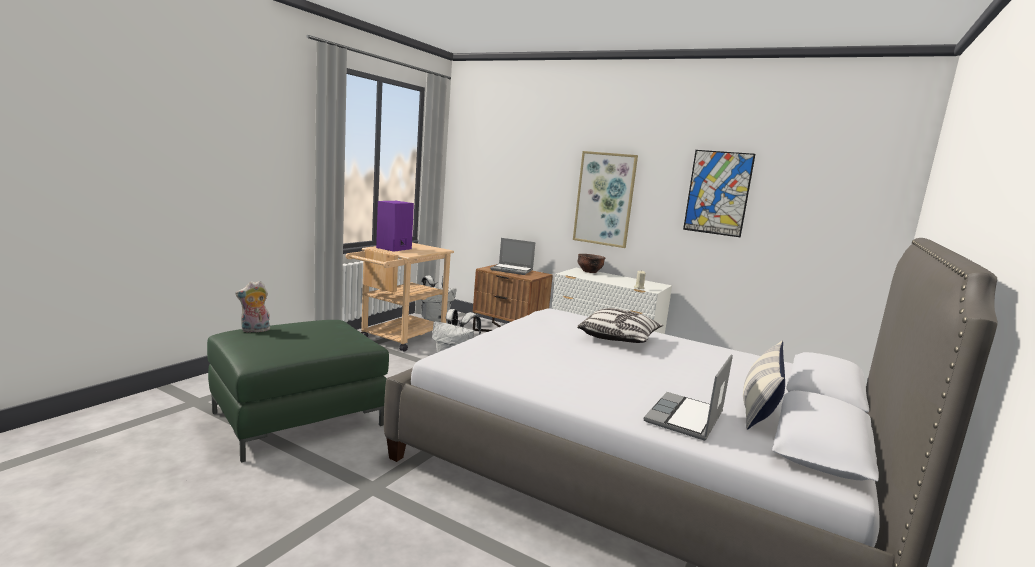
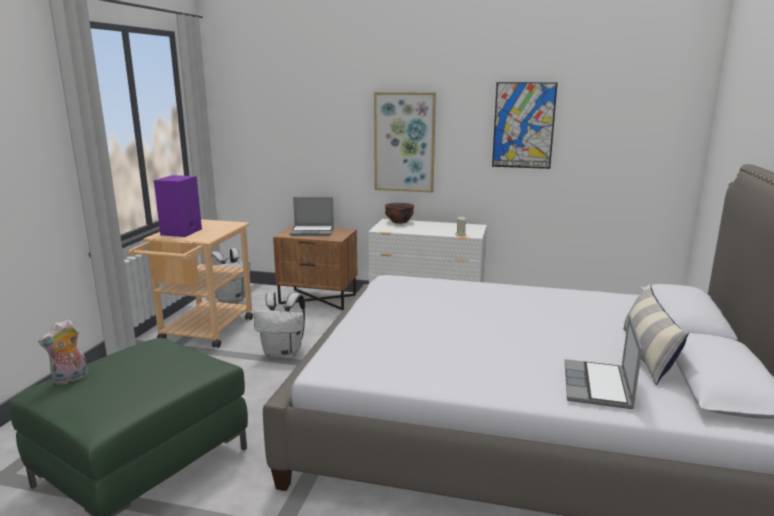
camera: 15 degrees left, 5 degrees up
pillow [577,308,663,343] -> none

